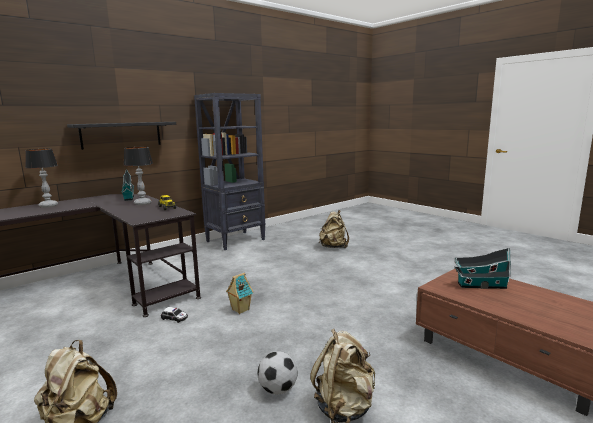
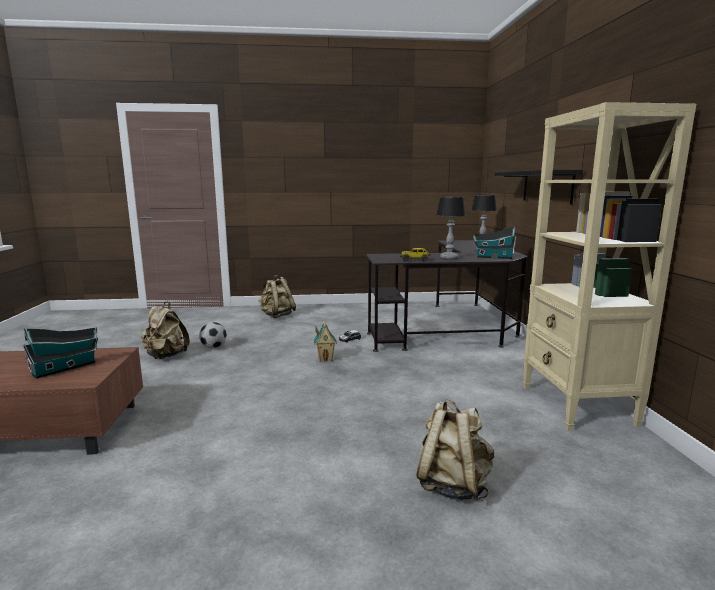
camera: 125 degrees right, 0 degrees up
black bookcase [194,93,266,250] -> beige bookcase [523,102,696,431]

